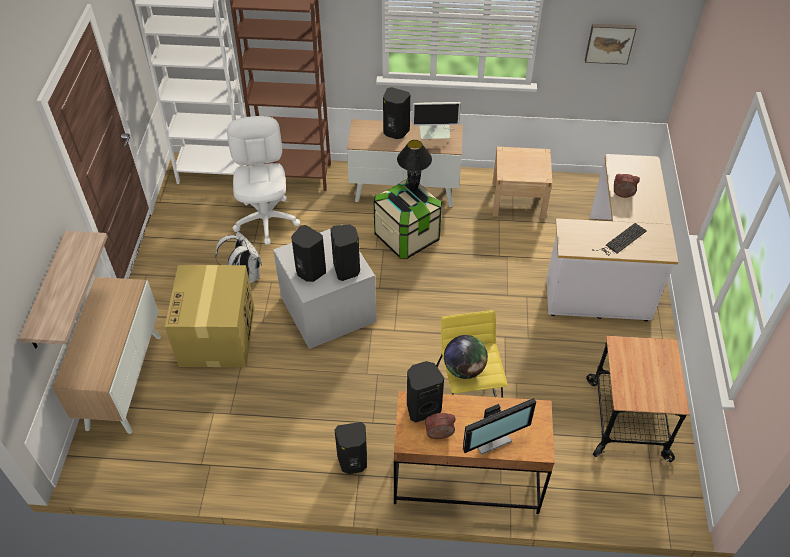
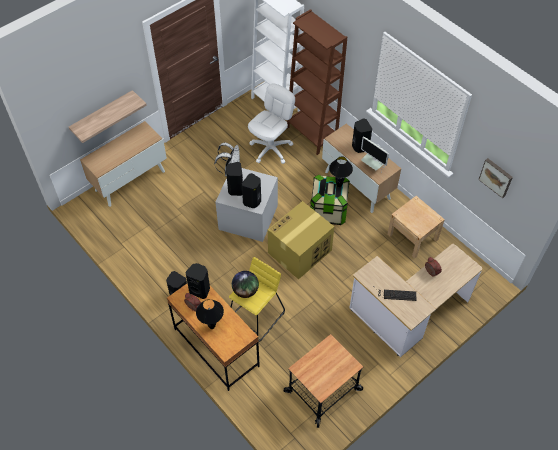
camera: 45 degrees right, 5 degrees up
cardboard box [165,265,255,367] -> cardboard box moved to [268,201,334,279]
monitor [463,398,536,455] -> black table lamp [196,299,224,329]

